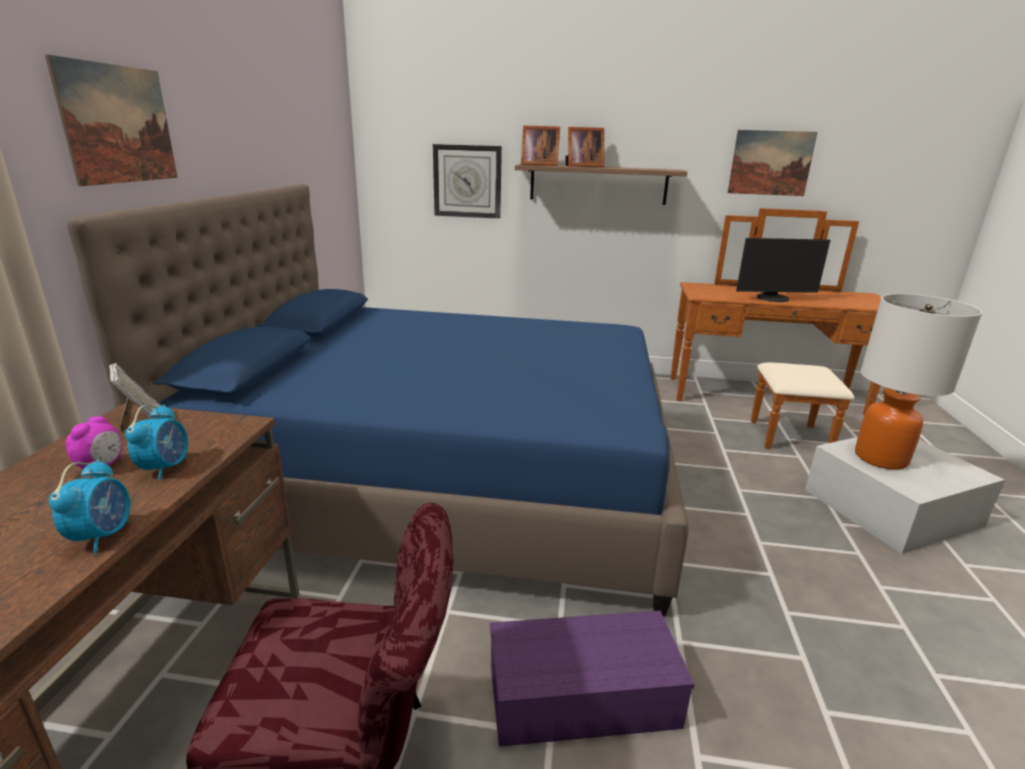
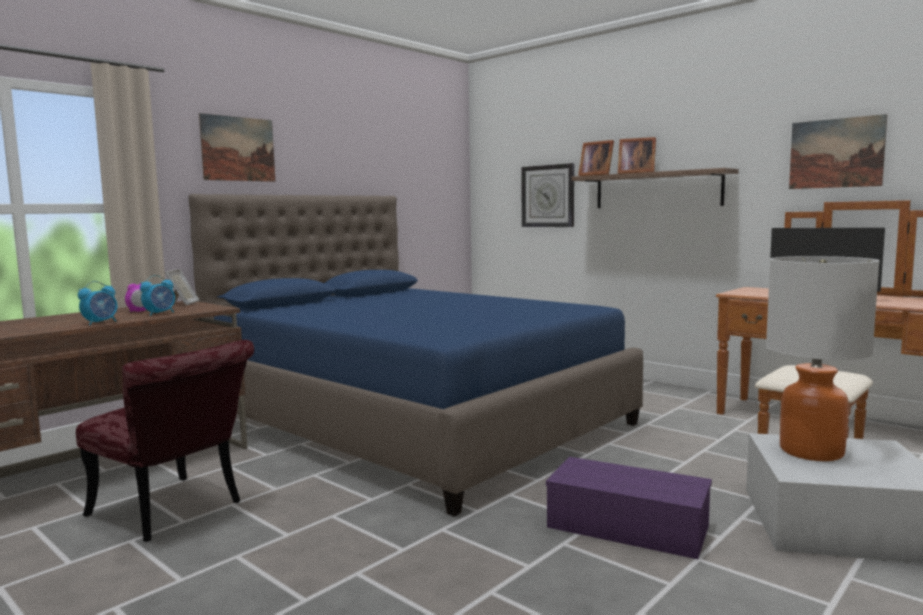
camera: 35 degrees right, 15 degrees down
purple storage box [490,611,695,747] -> purple storage box moved to [546,457,712,559]

